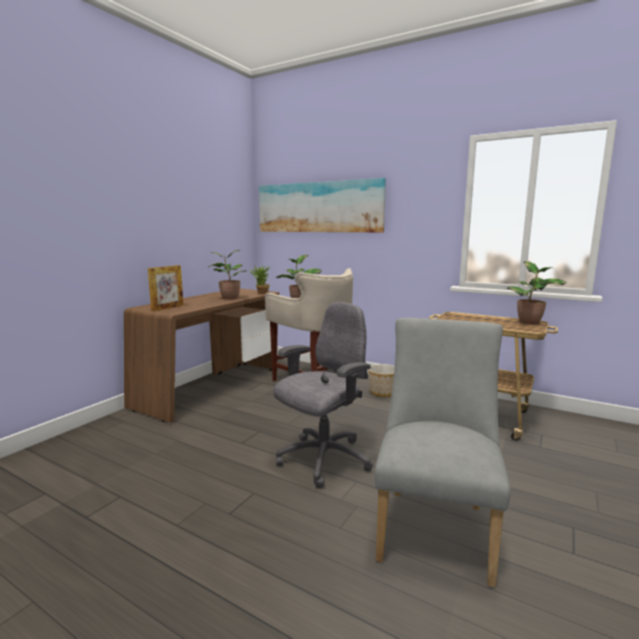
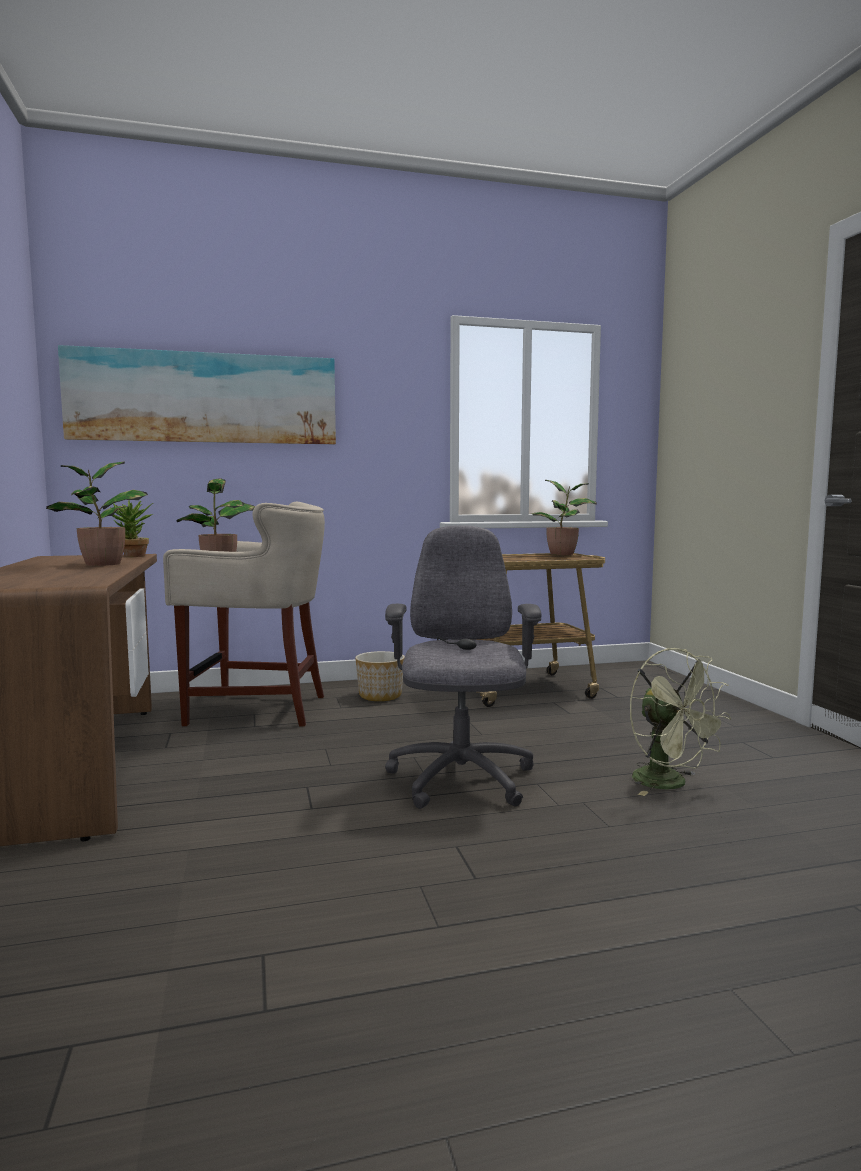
camera: 45 degrees left, 5 degrees down
picture frame [148,265,184,312] -> none
grey chair [374,318,511,588] -> green fan [630,648,731,796]

